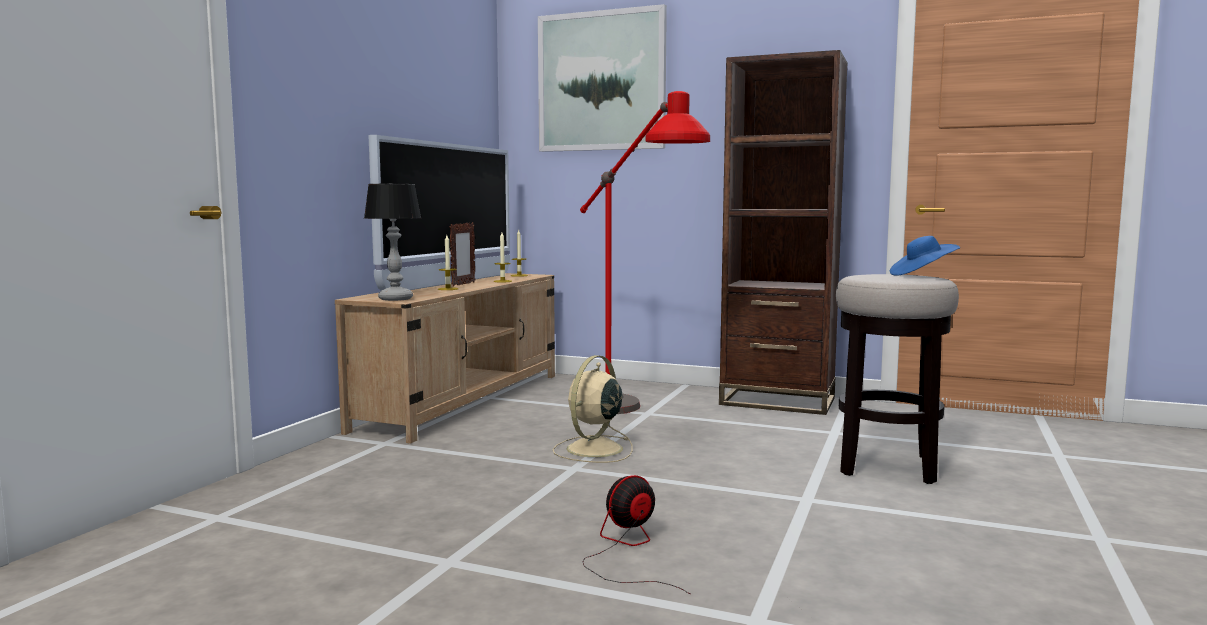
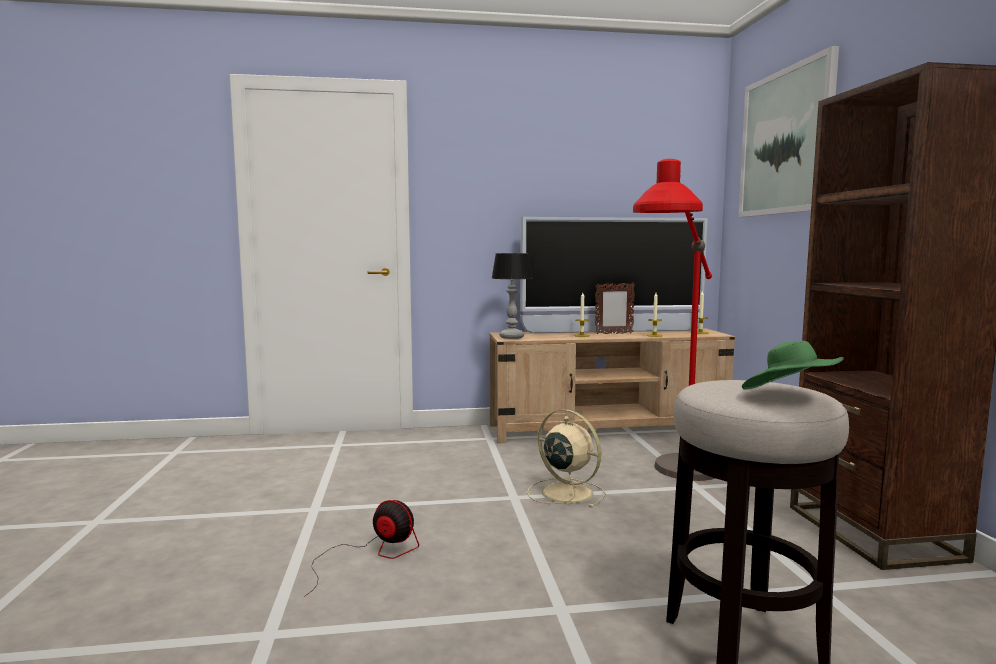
camera: 60 degrees right, 0 degrees up
beige fan [553,355,632,463] -> beige fan turned 45 degrees clockwise [527,409,606,508]
blue hat [890,236,960,276] -> green hat [742,341,844,390]

